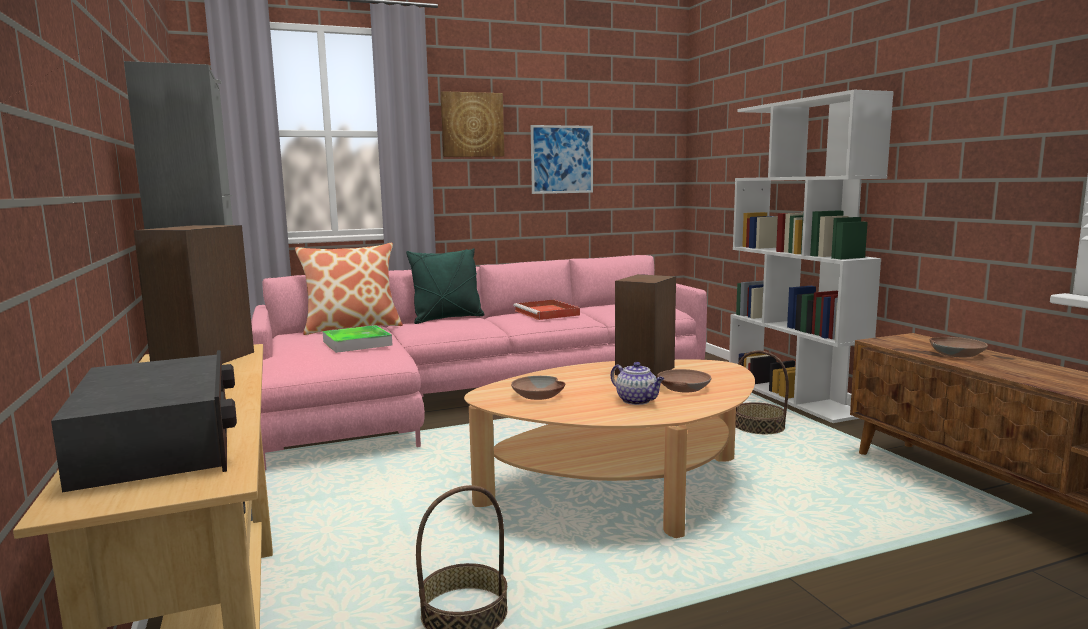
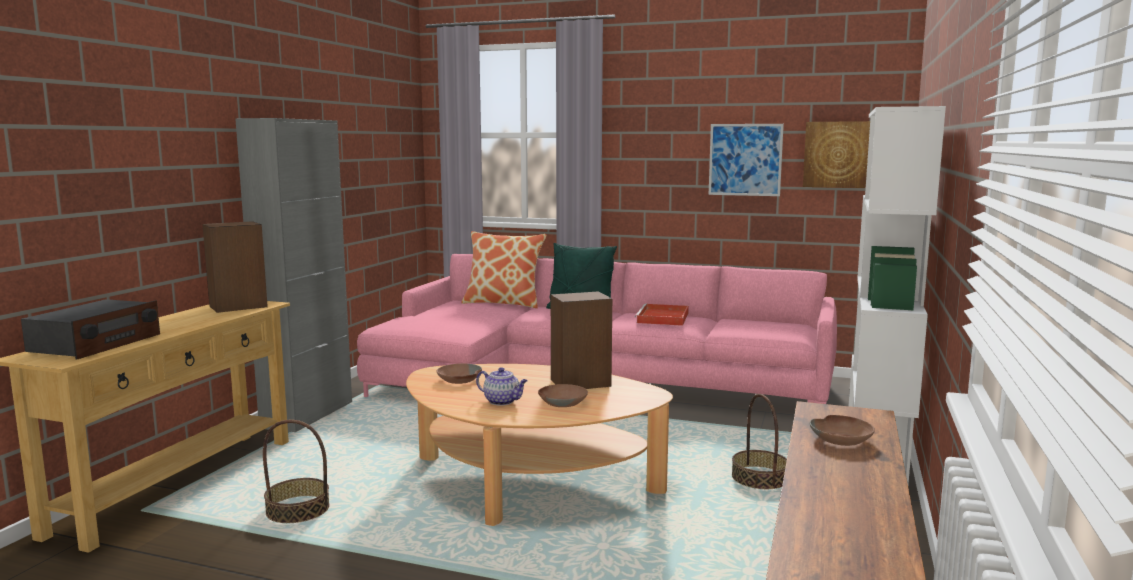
camera: 40 degrees right, 0 degrees up
tray [323,325,392,353] -> none
picture [441,91,504,157] -> picture moved to [803,121,870,188]
teapot [611,362,665,405] -> teapot turned 60 degrees counterclockwise [476,367,528,406]

